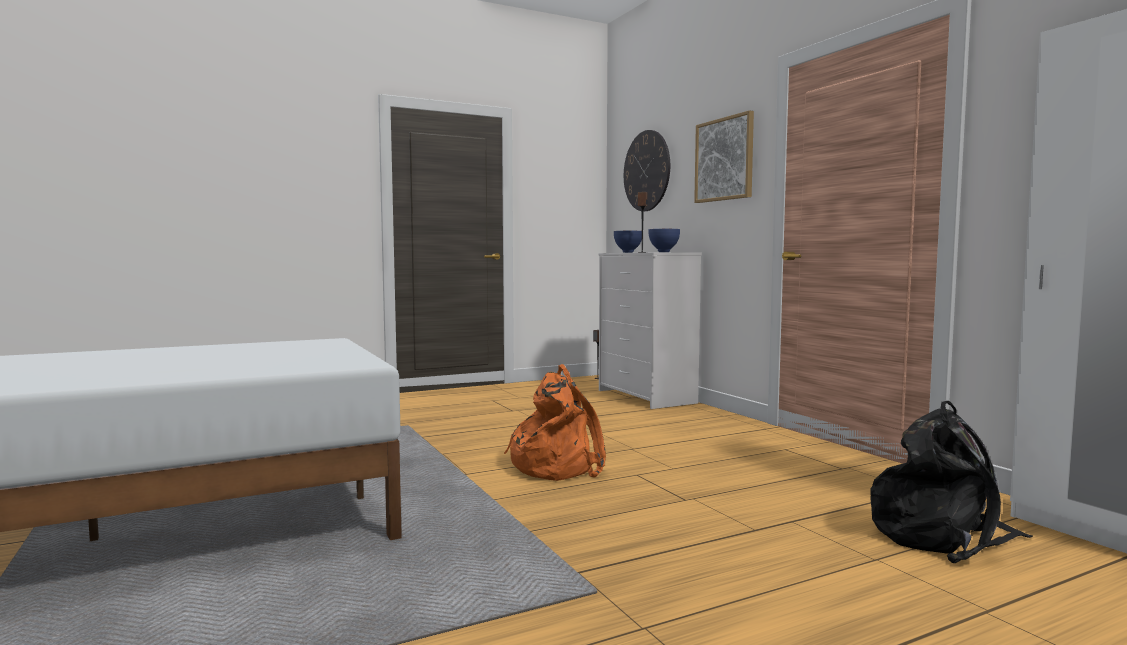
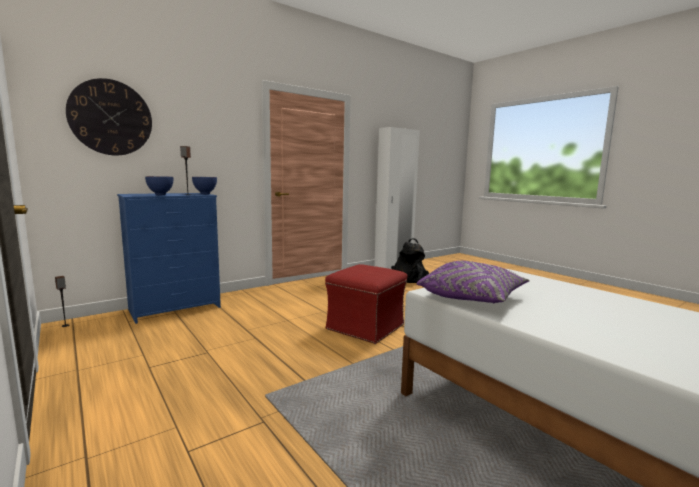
camera: 100 degrees left, 5 degrees up
orange backpack [504,364,606,481] -> red ottoman [325,264,408,344]
white dresser [599,253,702,409] -> blue dresser [117,193,221,324]
picture [694,110,754,203] -> none
none -> purple pillow [417,261,530,304]

